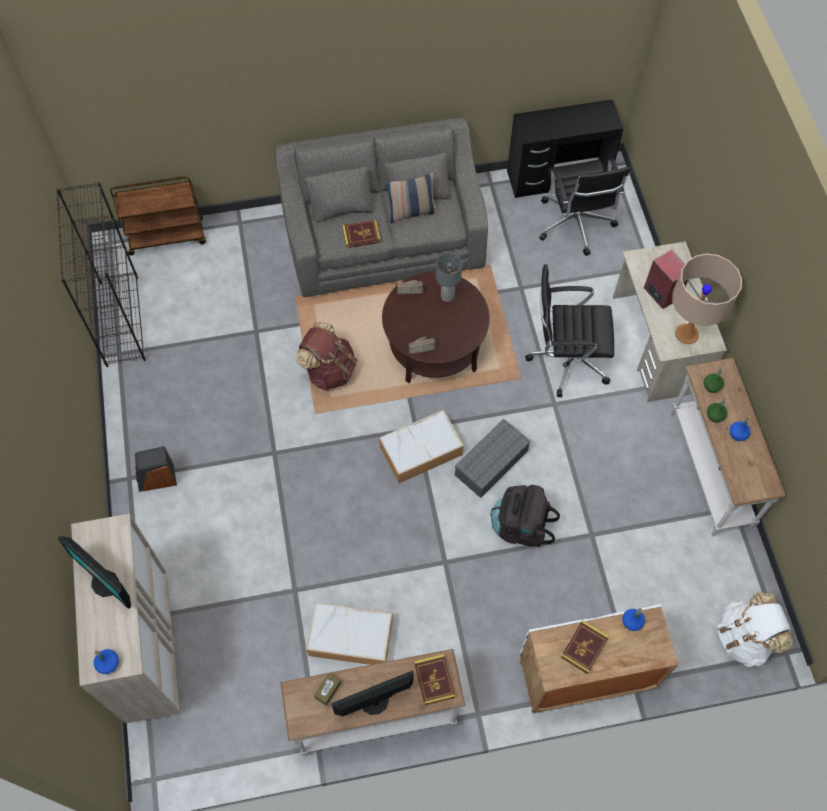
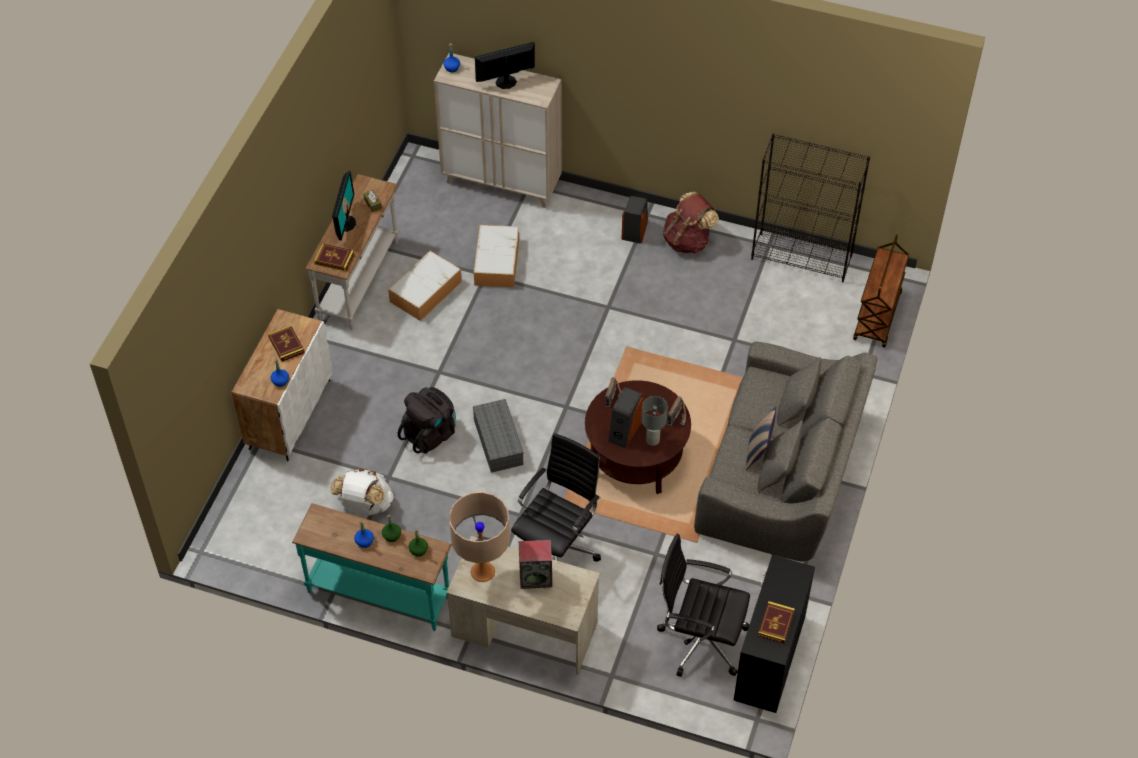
camera: 120 degrees right, 10 degrees down
brown backpack [296,323,358,390] -> brown backpack moved to [663,192,719,254]
book [342,220,381,248] -> book moved to [758,601,795,644]
storage box [379,409,464,483] -> storage box moved to [474,225,519,288]
white console table [671,358,785,536] -> turquoise console table [292,503,452,631]
white backpack [716,592,793,667] -> white backpack moved to [330,468,393,516]
none -> speaker [608,387,644,448]

